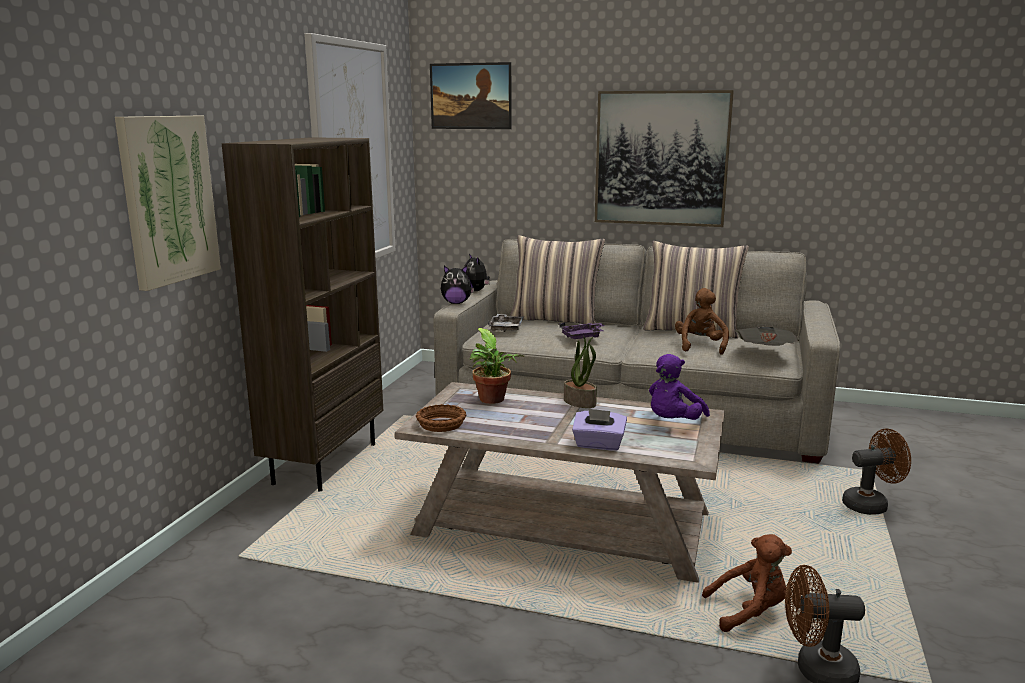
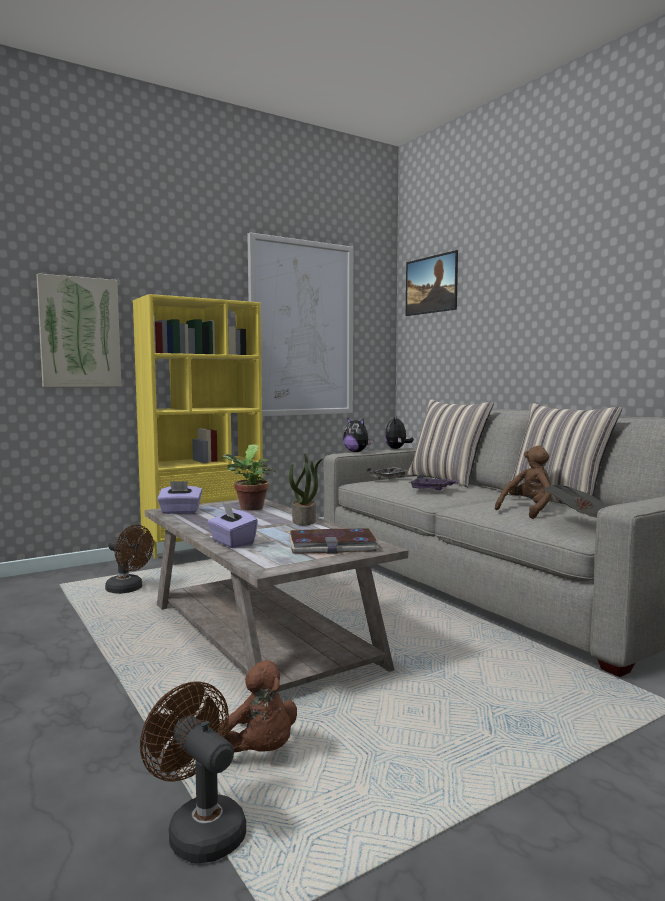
camera: 40 degrees right, 10 degrees down
brown bookcase [222,137,383,491] -> yellow bookcase [133,294,263,559]
brown bowl [416,404,466,432] -> purple tissue box [157,481,202,514]
picture [595,90,734,227] -> none
purple plush toy [649,354,710,420] -> book [289,529,379,554]
brown fan [842,429,911,515] -> brown fan moved to [105,525,154,594]

